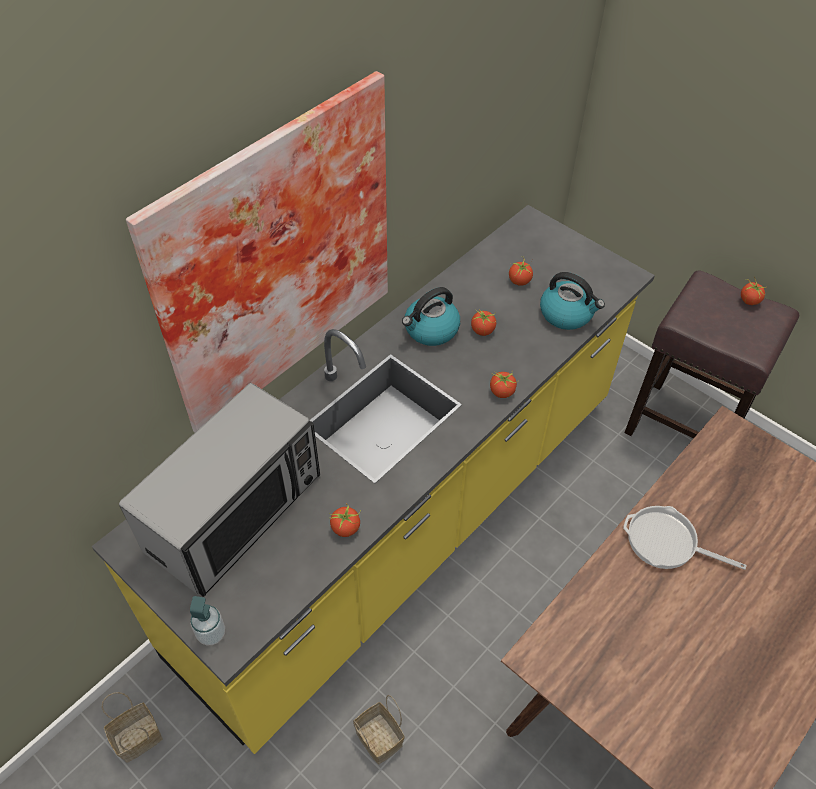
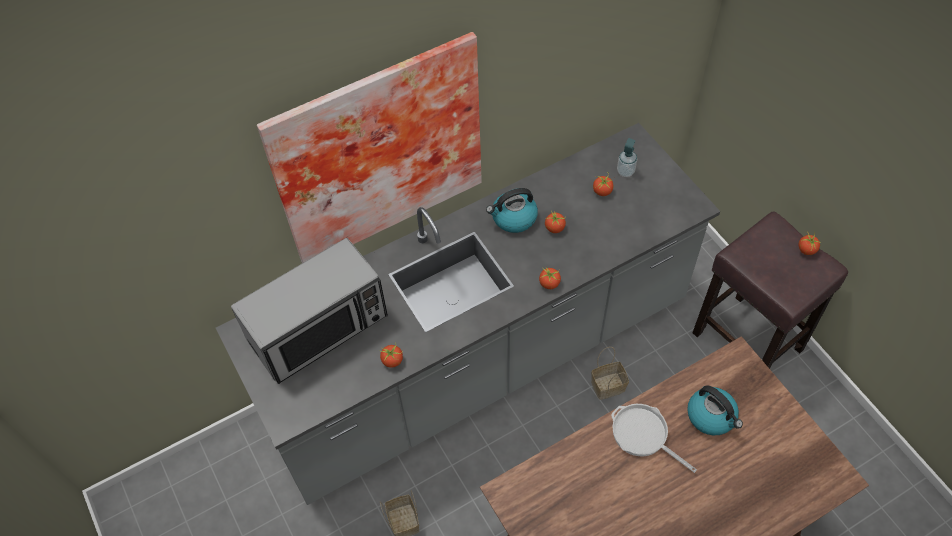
camera: 20 degrees right, 5 degrees up
yellow counter [92,205,655,754] -> grey counter [216,123,720,505]
basket [101,692,163,763] -> basket moved to [591,347,629,400]
soap dispenser [190,596,225,645] -> soap dispenser moved to [617,138,637,177]
kettle [540,272,605,330] -> kettle moved to [687,385,743,435]

